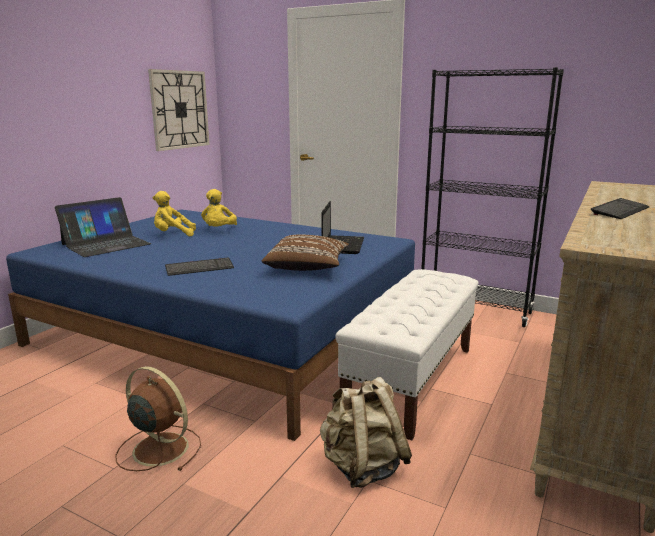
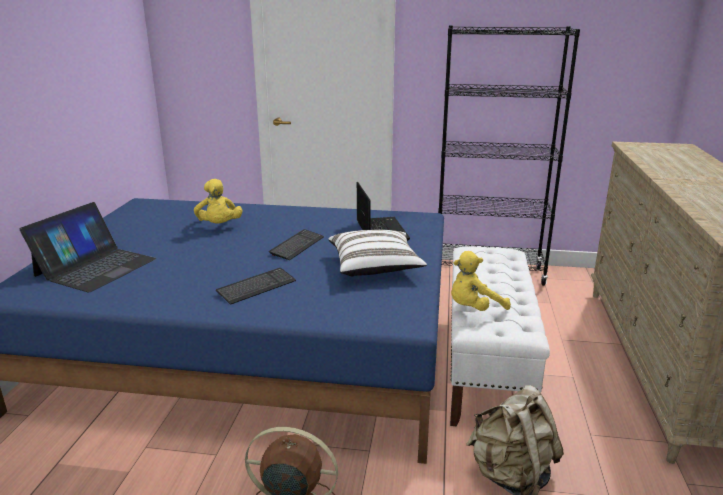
camera: 20 degrees left, 5 degrees up
wall clock [148,69,209,151] -> none
yellow plush toy [152,191,196,236] -> yellow plush toy moved to [451,251,511,311]
brown pillow [262,234,349,271] -> white pillow [329,230,427,277]
keyboard [591,198,650,219] -> keyboard moved to [269,229,324,260]

